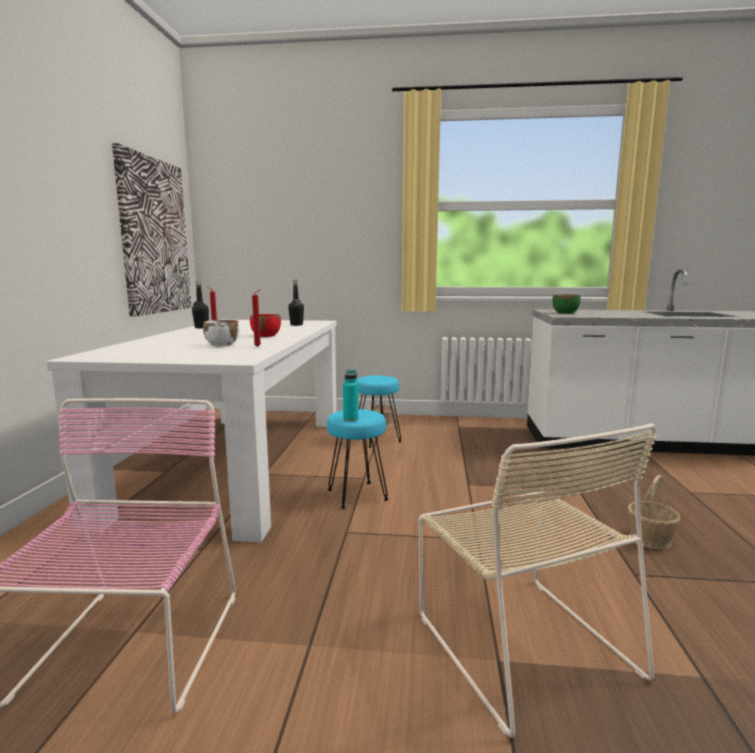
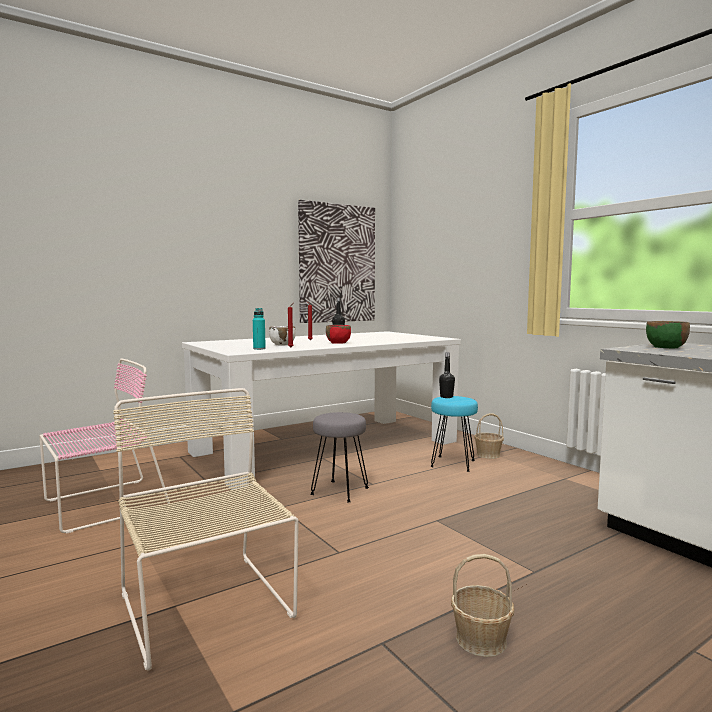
camera: 50 degrees right, 5 degrees down
black bottle [288,281,304,326] -> black bottle moved to [439,352,455,398]
turquoise stool [327,409,389,509] -> grey stool [311,412,369,502]
turquoise bottle [343,369,358,422] -> turquoise bottle moved to [253,308,266,350]
beige chair [418,423,657,738] -> beige chair turned 120 degrees clockwise [113,388,299,671]

